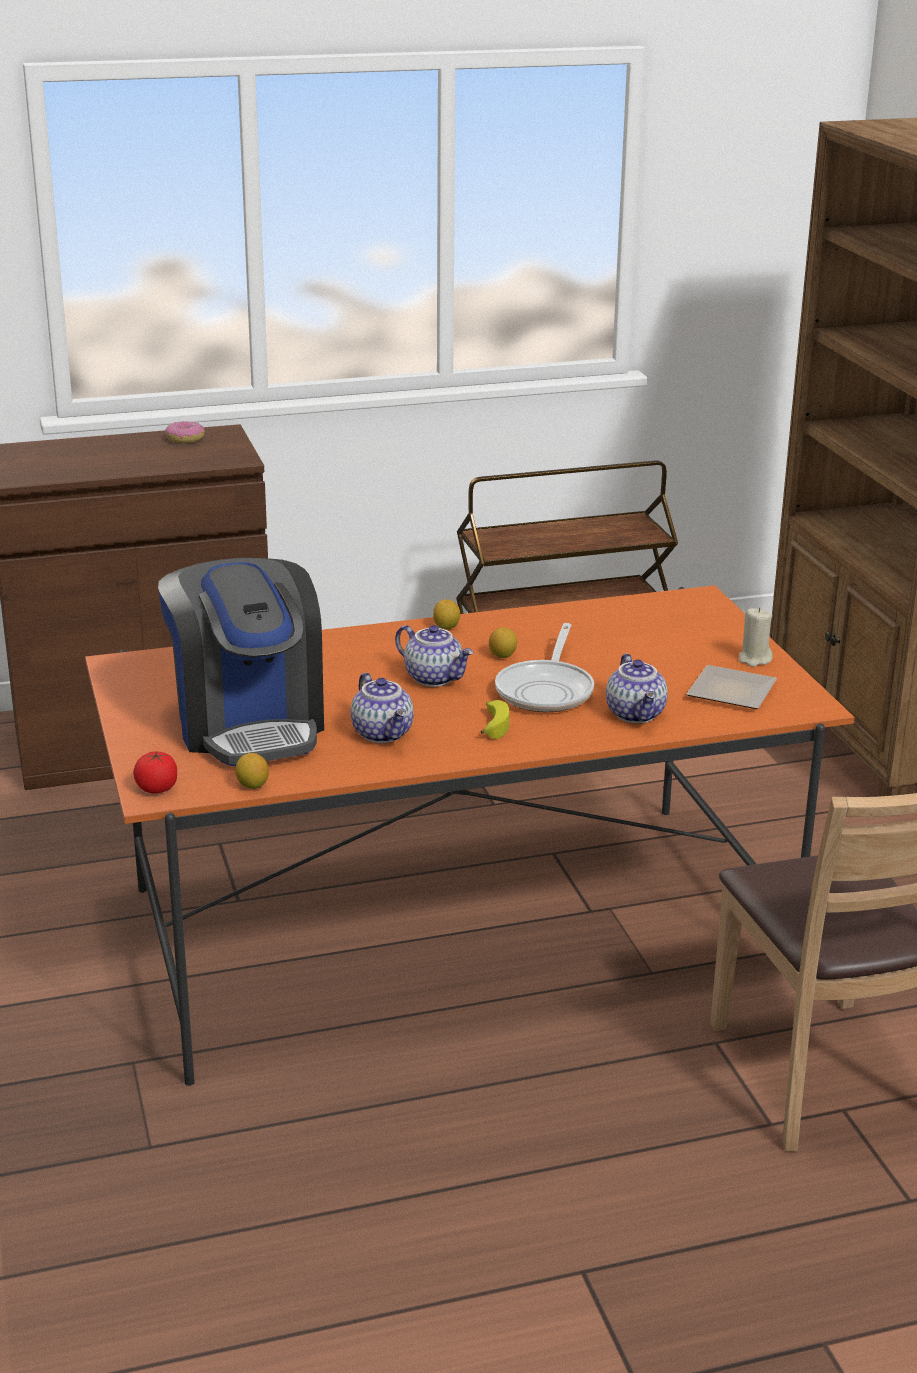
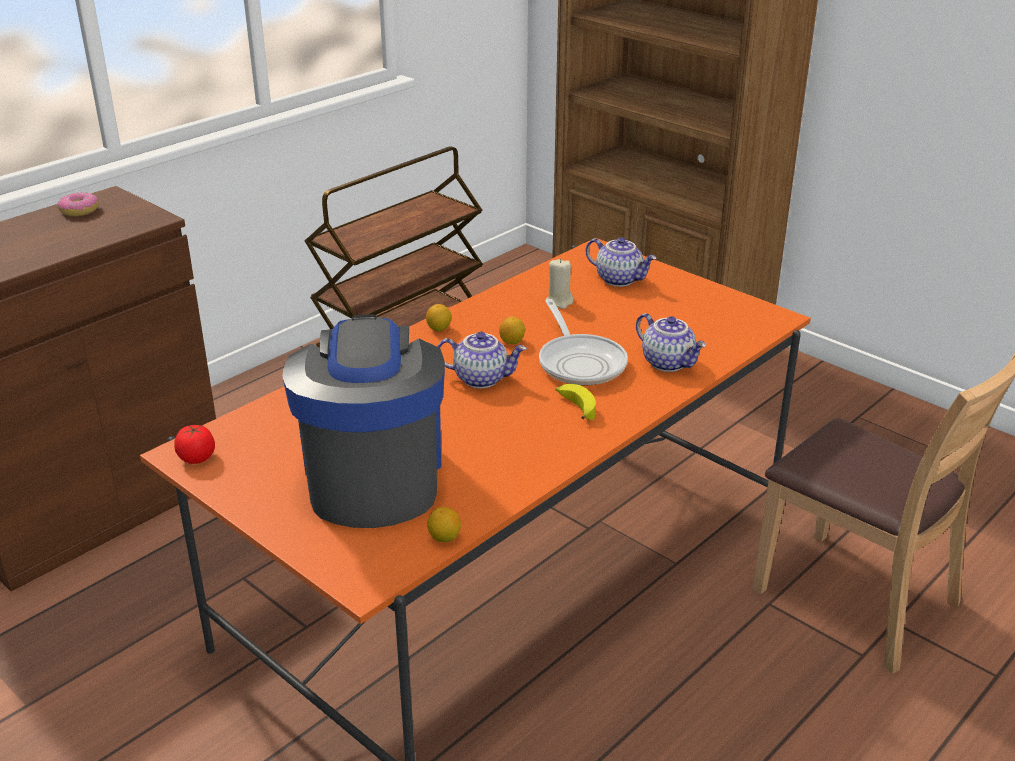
camera: 30 degrees left, 5 degrees up
tomato [133,751,177,793] -> tomato moved to [174,425,215,464]
coffee machine [158,558,324,766] -> coffee machine turned 135 degrees counterclockwise [283,314,445,528]
teapot [351,673,414,743] -> teapot moved to [586,237,656,287]
plate [687,665,777,709] -> none
beige candle [739,608,773,667] -> beige candle moved to [546,259,573,309]

